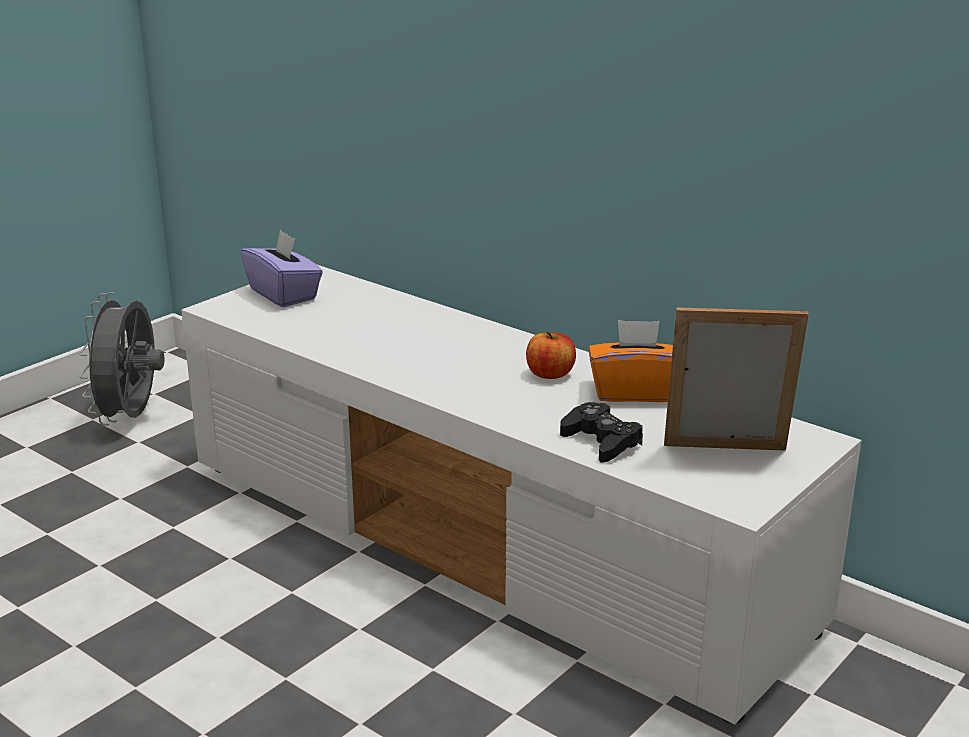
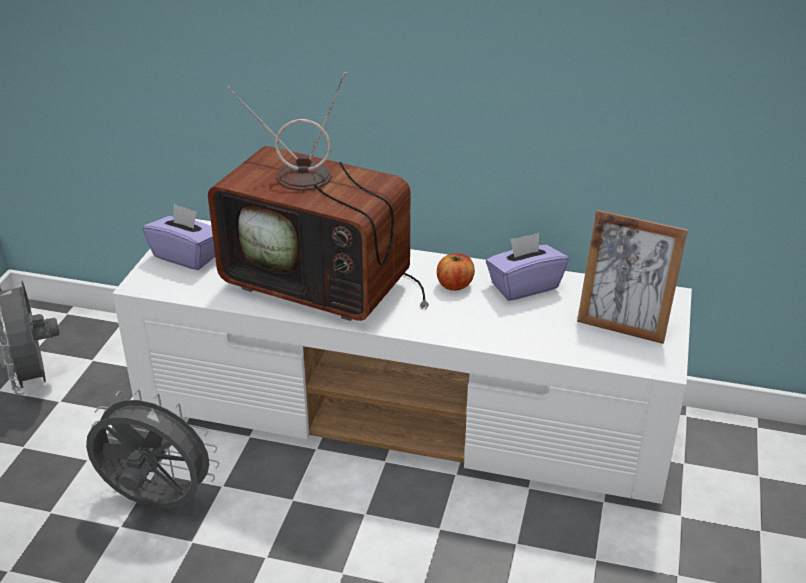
camera: 25 degrees left, 10 degrees up
black game controller [560,402,643,463] -> none
orange tissue box [588,320,673,402] -> purple tissue box [486,233,568,301]
picture frame [664,307,809,451] -> picture frame turned 135 degrees counterclockwise [577,210,688,344]
none -> grey fan [86,389,219,509]
none -> television [208,72,428,321]

